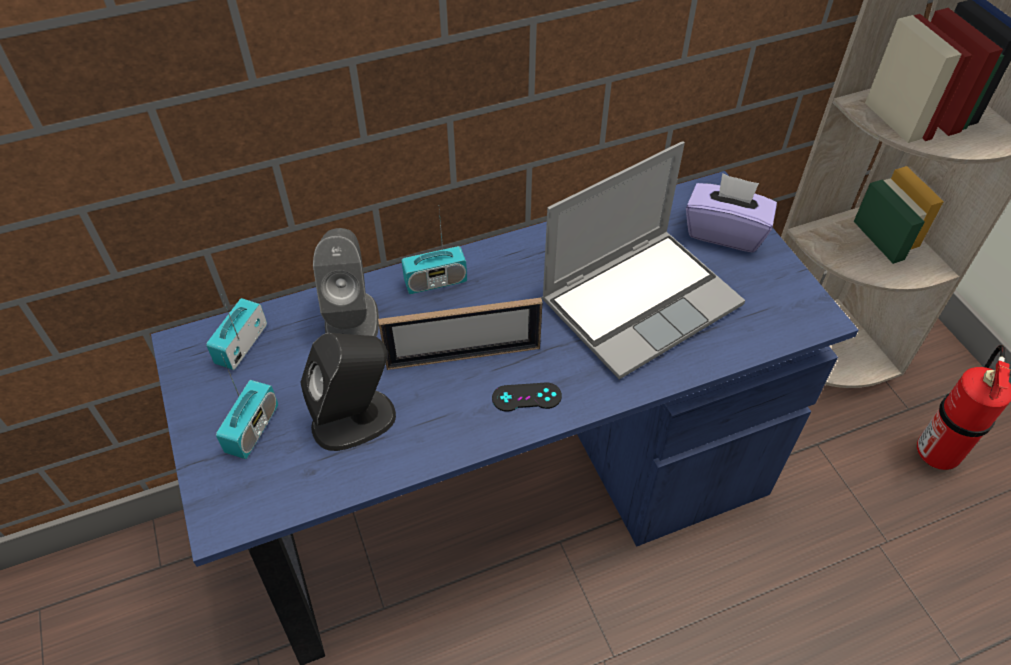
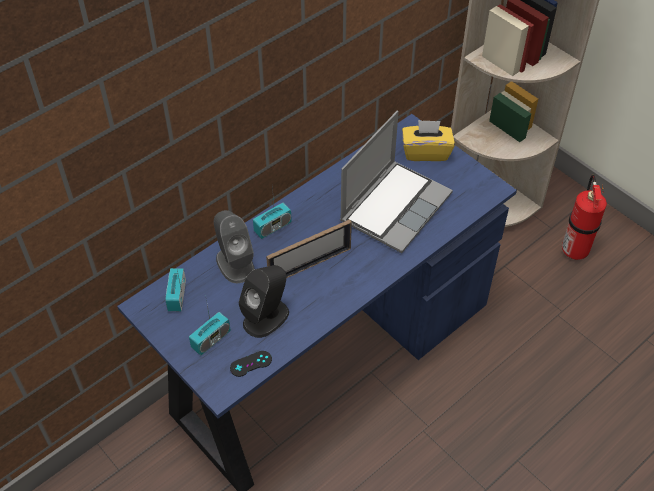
camera: 20 degrees left, 0 degrees up
radio [216,354,278,459] -> radio turned 45 degrees clockwise [189,300,230,355]
black game controller [492,382,562,412] -> black game controller moved to [230,351,272,377]
purple tissue box [686,173,777,253] -> yellow tissue box [402,120,455,161]

